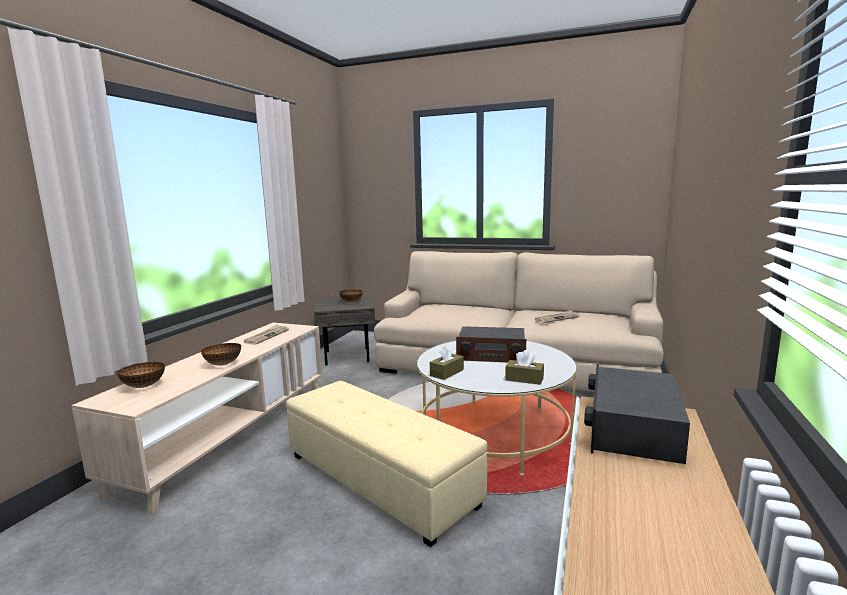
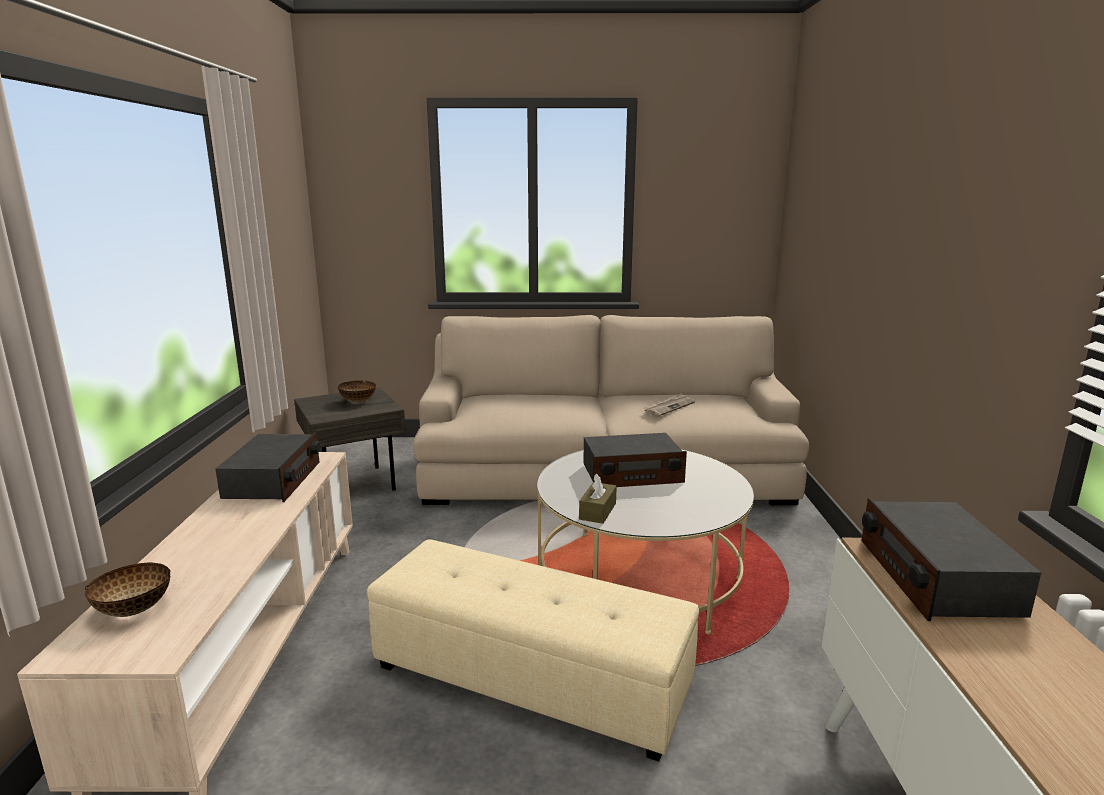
camera: 20 degrees left, 5 degrees up
bowl [201,343,241,366] -> none
newspaper [244,324,289,345] -> radio [216,432,320,502]
brown tissue box [505,350,544,385] -> none

